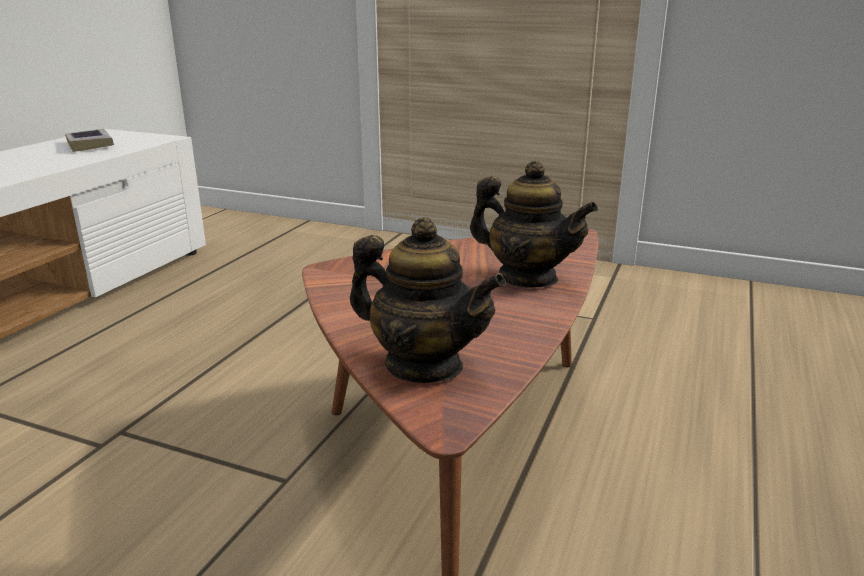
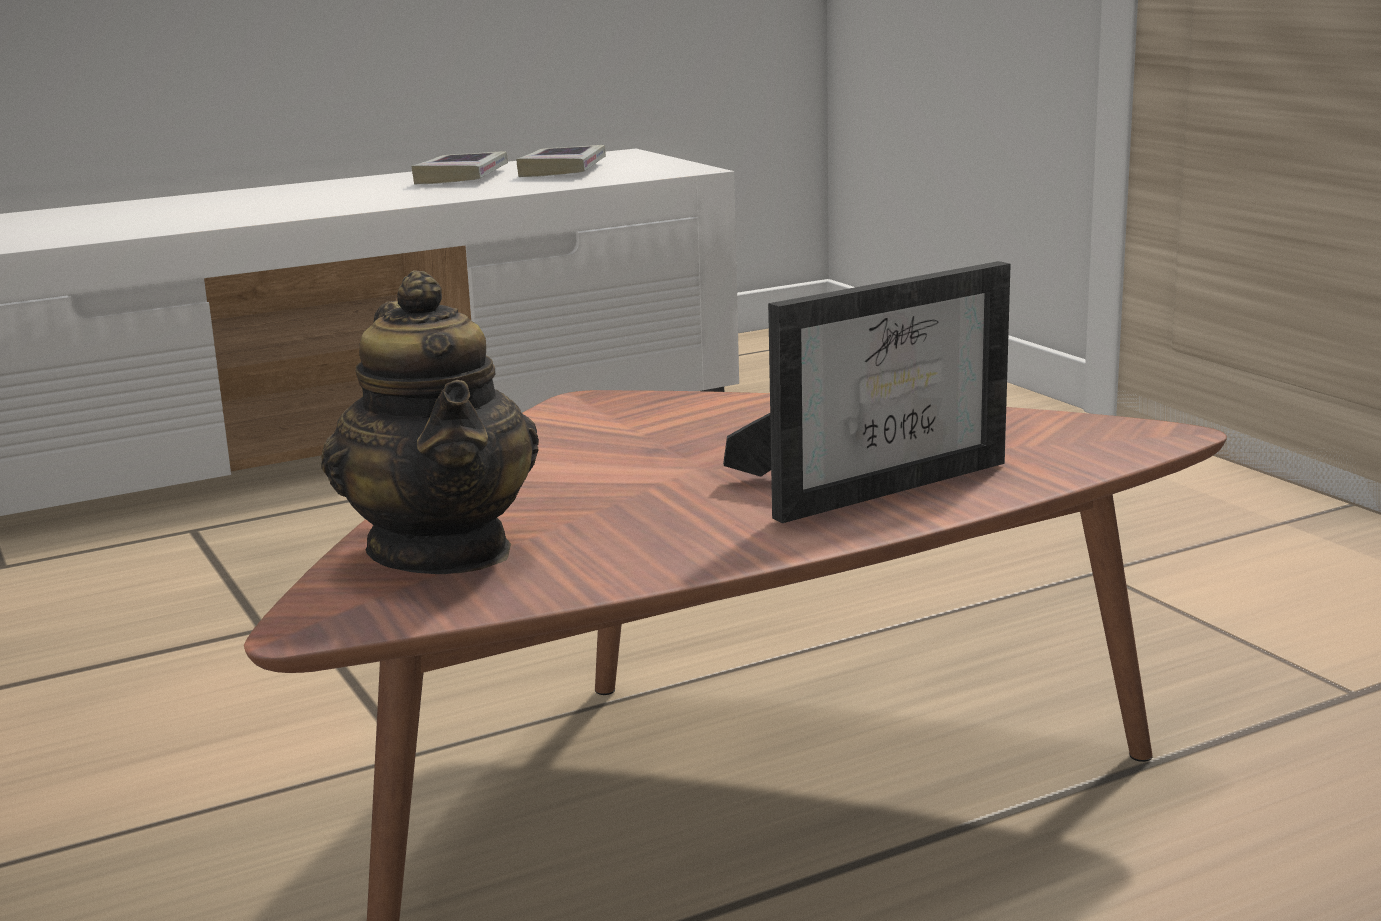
camera: 40 degrees right, 5 degrees down
teapot [470,161,598,287] -> picture frame [723,261,1011,523]
none -> book [411,151,508,184]

